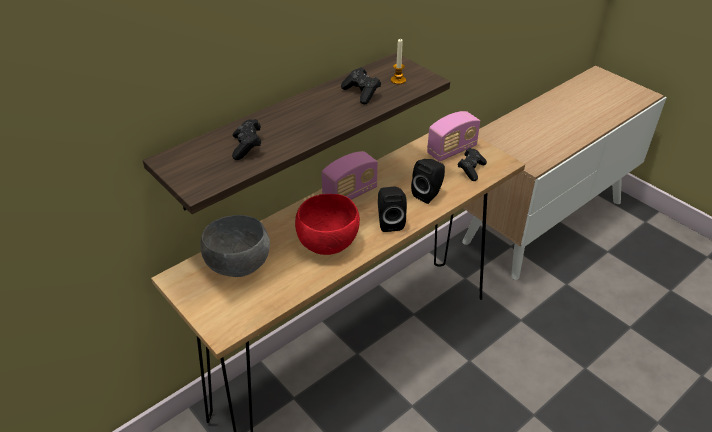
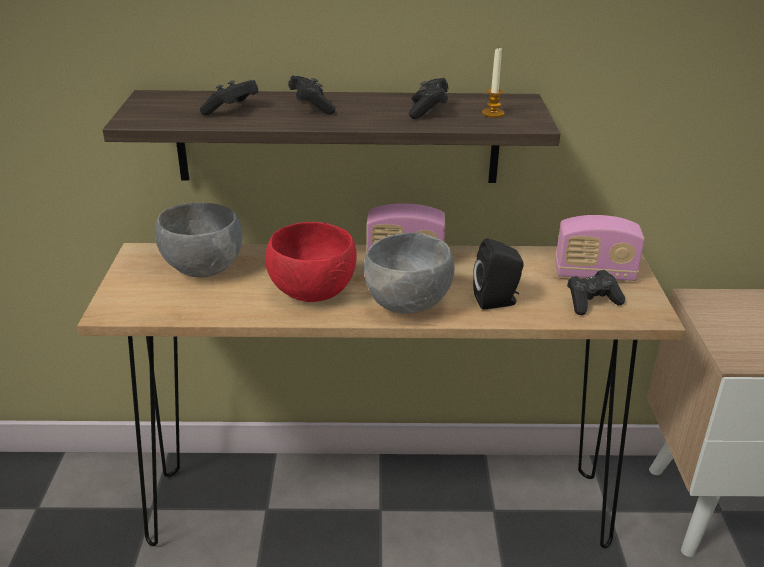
camera: 40 degrees right, 10 degrees down
black speaker [378,187,407,232] -> grey bowl [364,233,454,314]
none -> black game controller [288,75,336,114]

